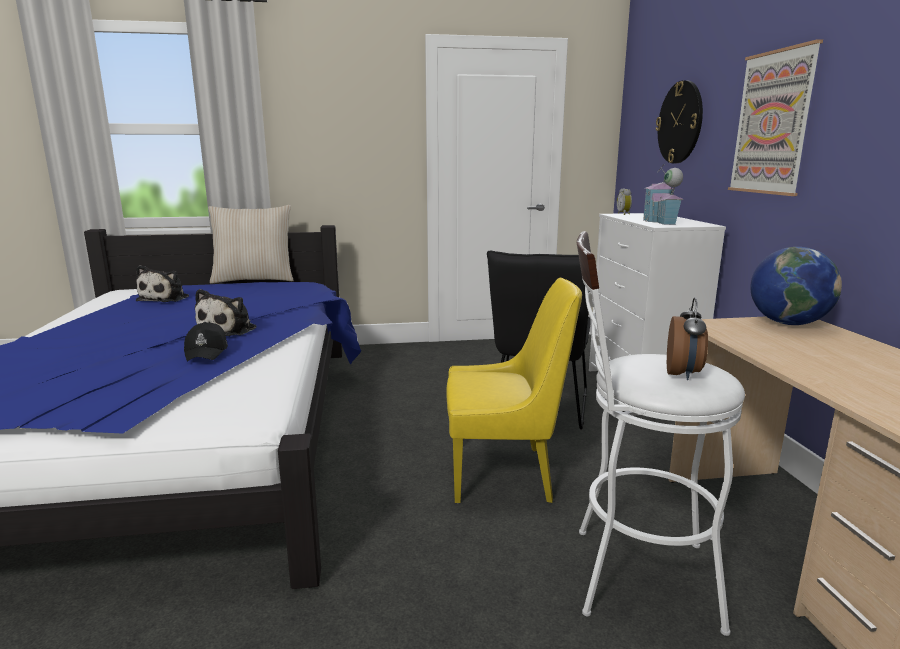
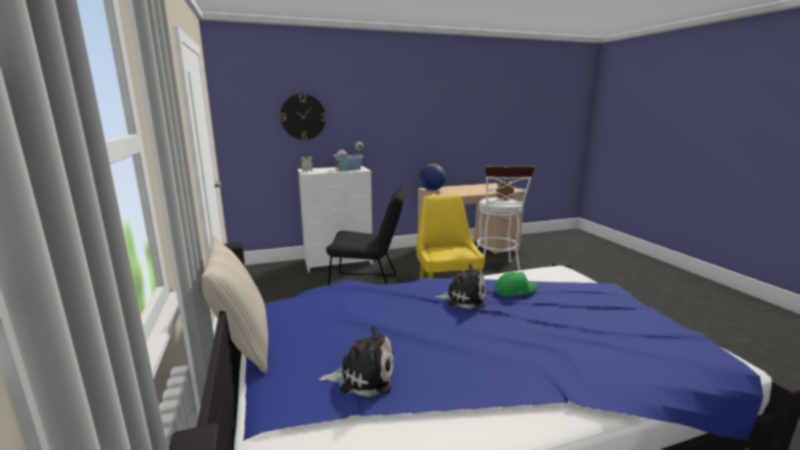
camera: 100 degrees left, 0 degrees up
black cap [184,322,228,362] -> green cap [495,272,537,296]
picture [728,39,823,196] -> none

